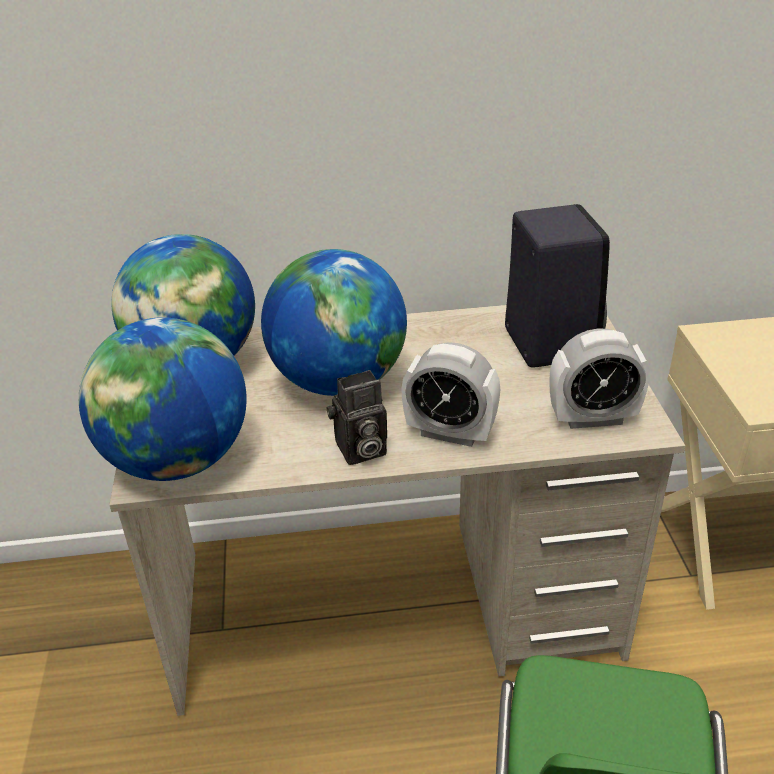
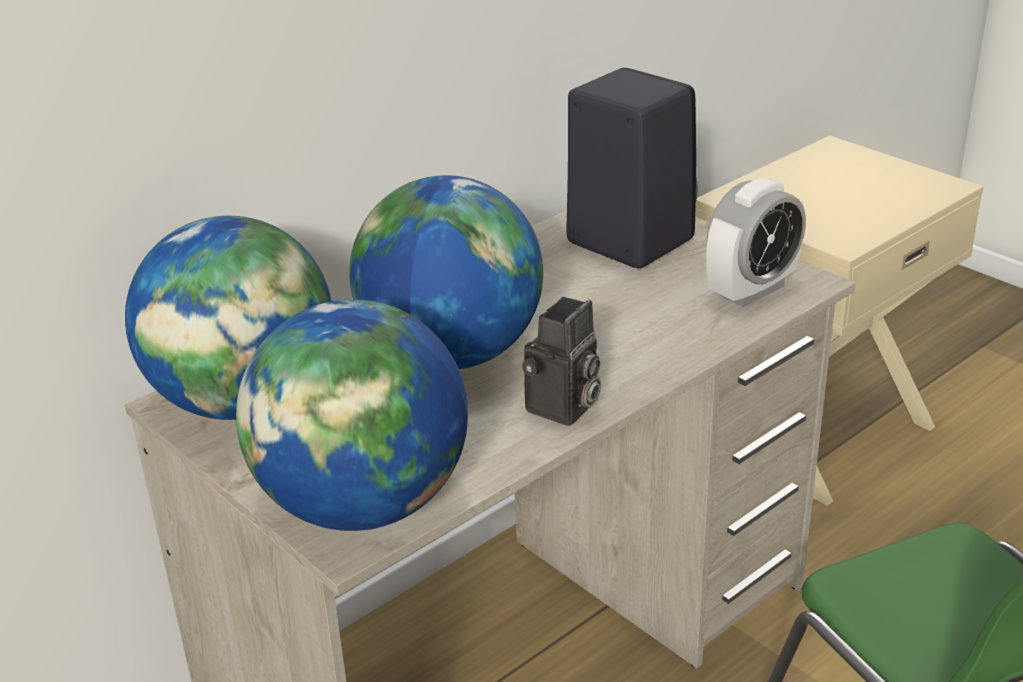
camera: 35 degrees left, 5 degrees down
alarm clock [401,342,501,447] -> none

